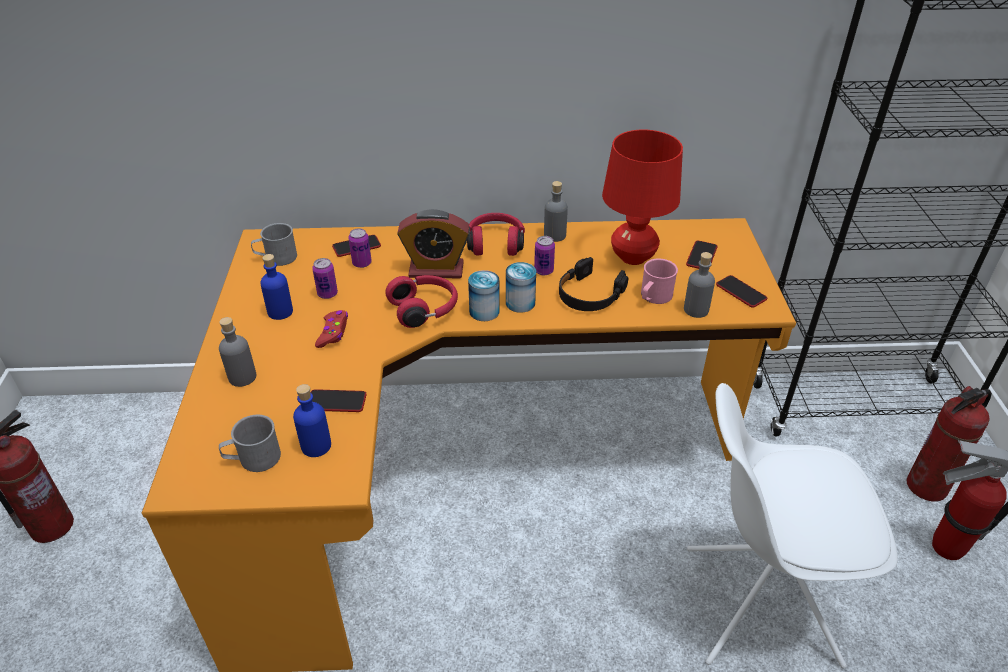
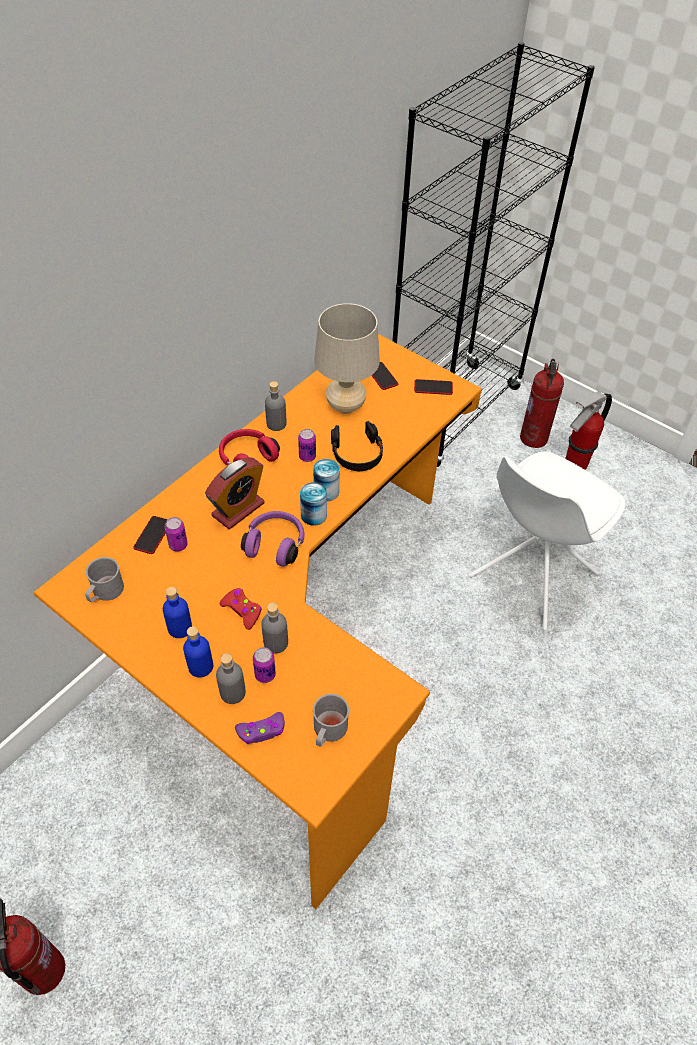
camera: 50 degrees left, 10 degrees up
blue bottle [293,384,331,457] -> blue bottle moved to [183,626,213,678]
phone [310,389,367,412] -> none
can [312,258,338,299] -> can moved to [253,647,276,683]
red headphones [385,275,458,328] -> purple headphones [241,511,305,567]
red table lamp [602,130,683,265] -> beige table lamp [314,303,380,414]
pink mug [641,259,678,304] -> none
grey bottle [684,252,715,318] -> grey bottle moved to [261,603,288,654]
none -> purple game controller [235,712,285,744]

